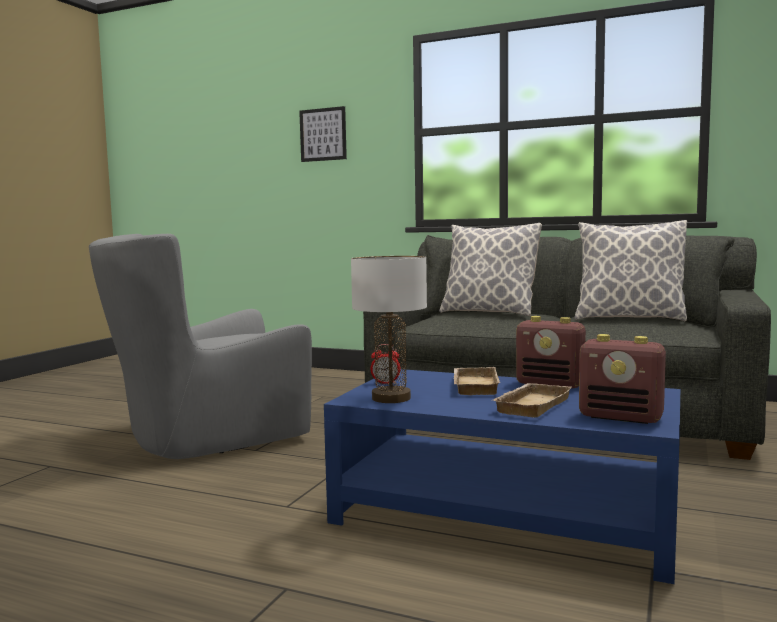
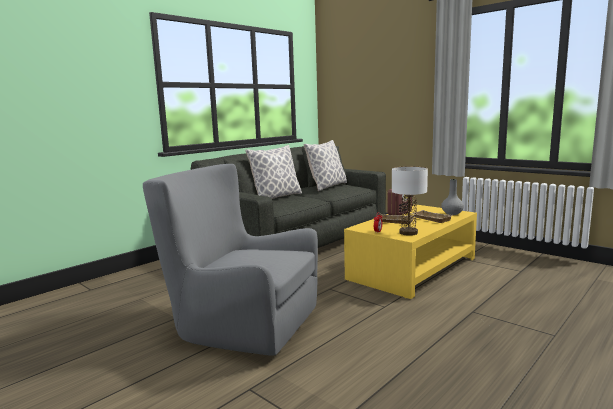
camera: 70 degrees left, 5 degrees up
grey armchair [89,234,312,459] -> grey armchair turned 120 degrees clockwise [143,164,318,355]
picture [299,106,347,162] -> none
blue coffee table [324,369,680,584] -> yellow coffee table [344,205,477,299]
radio [579,334,666,424] -> grey vase [441,179,464,215]

